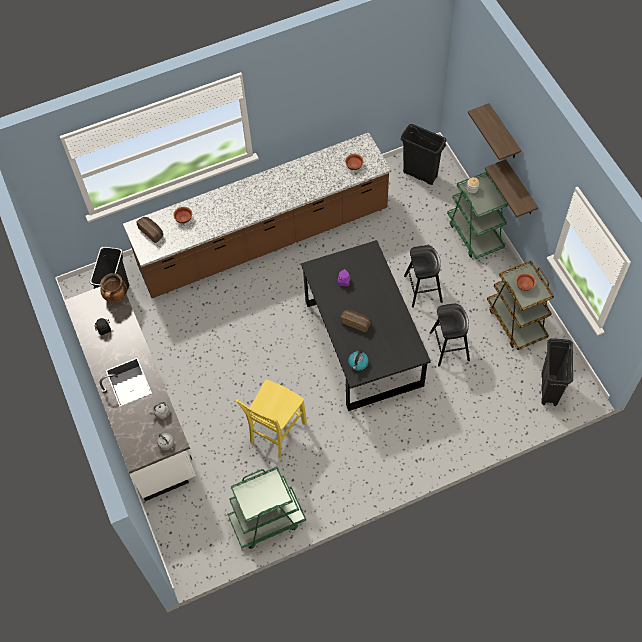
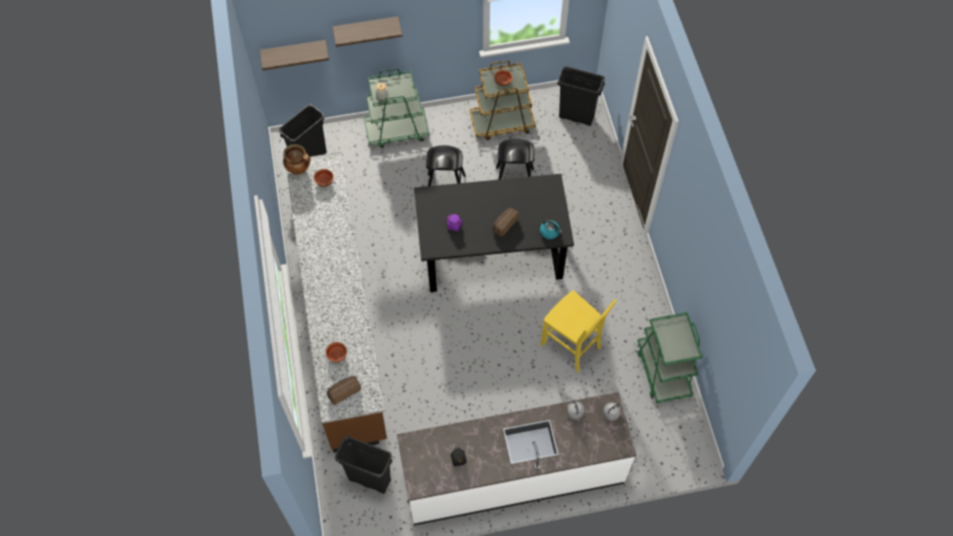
camera: 80 degrees left, 0 degrees up
cooking pot [100,273,127,302] -> cooking pot moved to [283,144,311,175]
shelf [485,159,538,217] -> shelf moved to [260,40,329,70]

